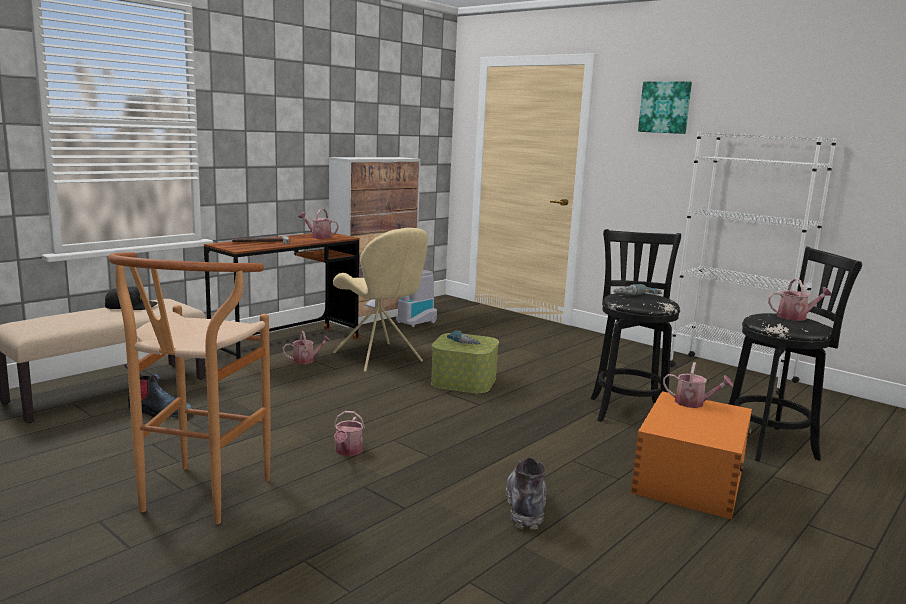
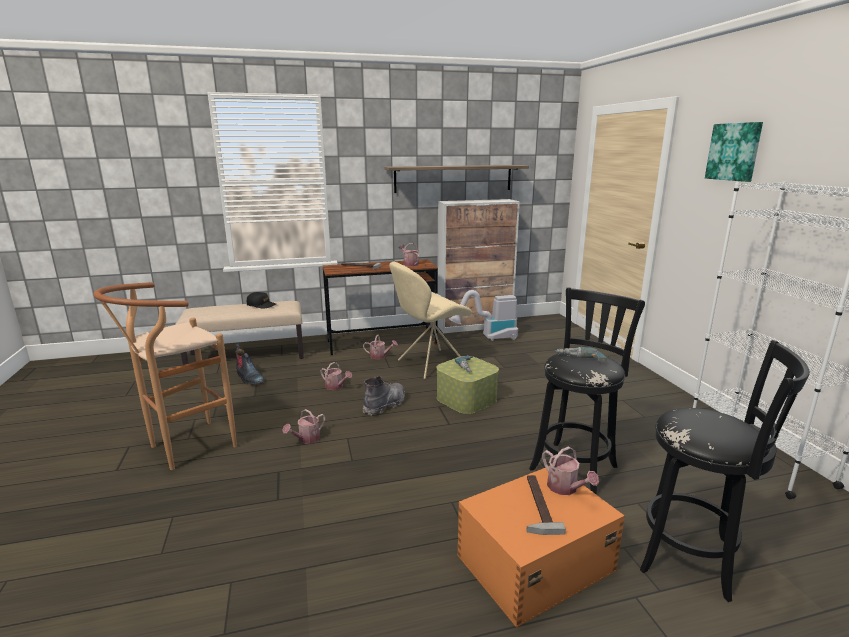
camera: 35 degrees right, 5 degrees up
beige chair [333,228,428,372] -> beige chair turned 60 degrees clockwise [389,261,472,379]
grey boot [506,457,546,530] -> grey boot moved to [363,376,405,416]
watering can [768,278,832,321] -> watering can moved to [321,362,352,390]
none -> shelf [384,165,529,193]
none -> hammer [526,475,566,535]

